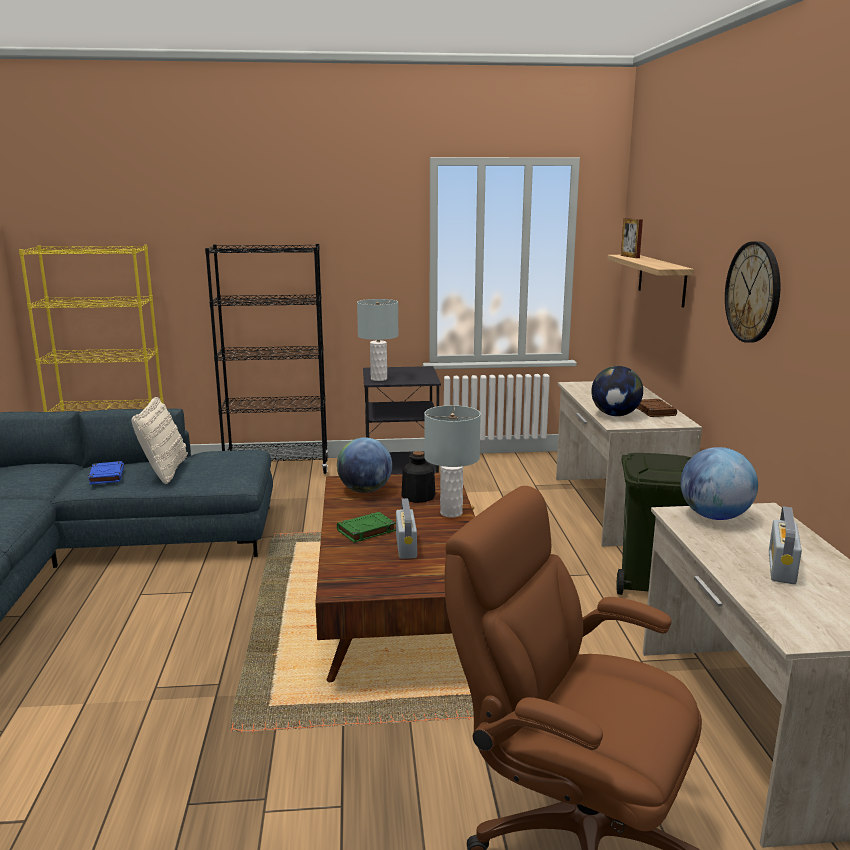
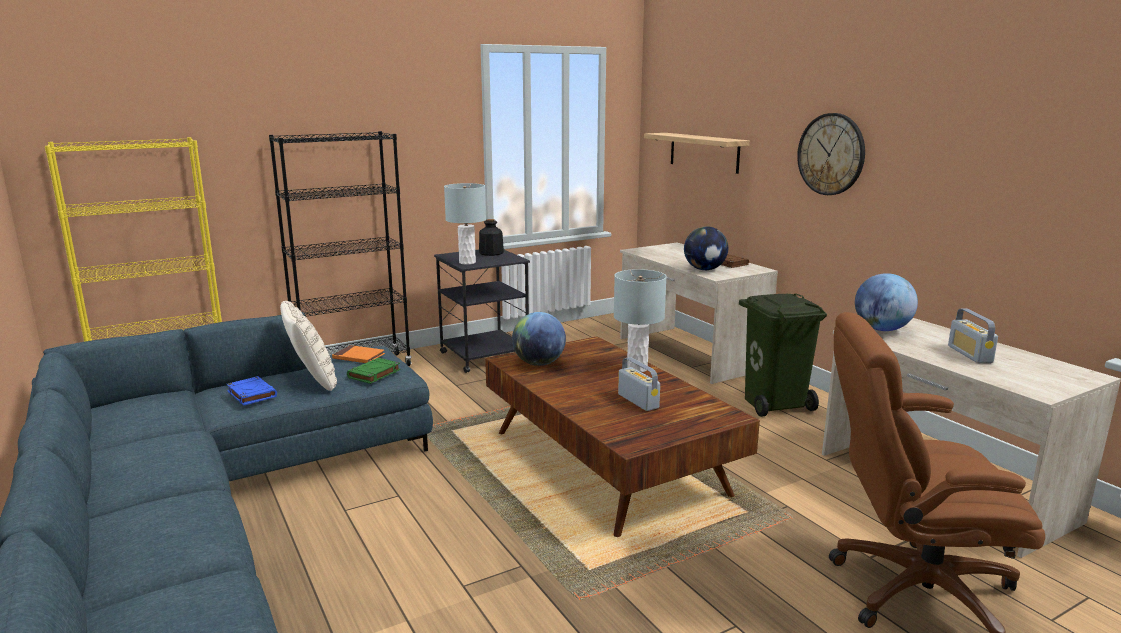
camera: 25 degrees left, 0 degrees up
green book [337,512,396,543] -> green book moved to [347,358,400,384]
bottle [401,451,435,503] -> bottle moved to [479,219,504,256]
picture frame [621,218,643,258] -> none
none -> orange book [332,345,385,363]

